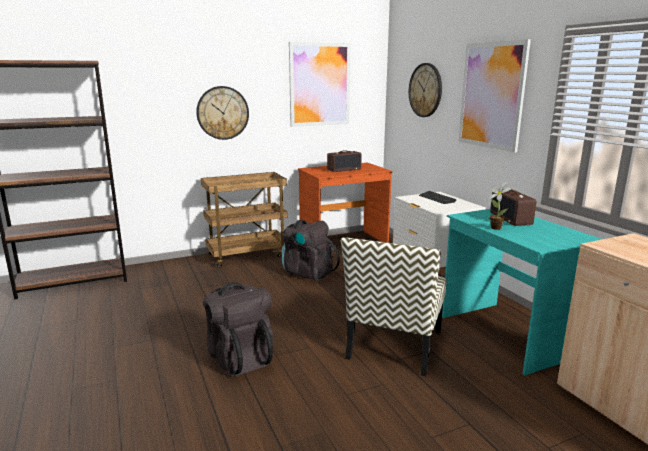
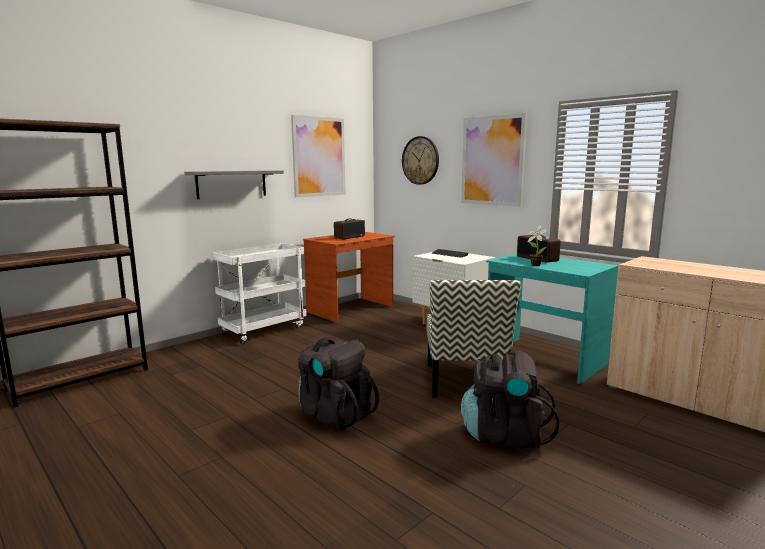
camera: 20 degrees left, 5 degrees down
wall clock [196,86,249,140] -> grey shelf [185,170,284,199]
brown cart [201,172,288,268] -> white cart [212,243,307,344]
black backpack [282,220,340,281] -> black backpack moved to [461,351,559,449]

